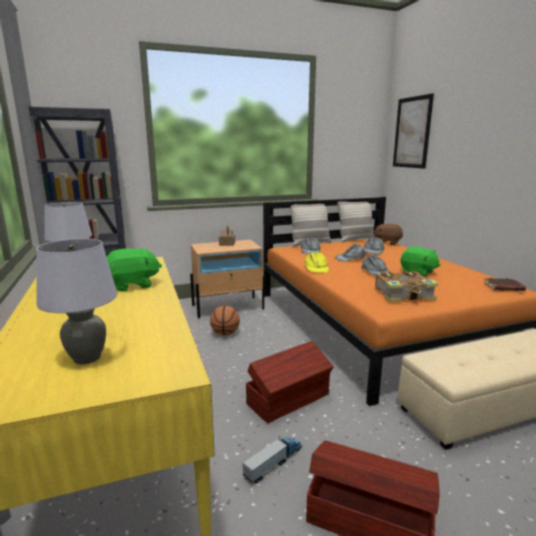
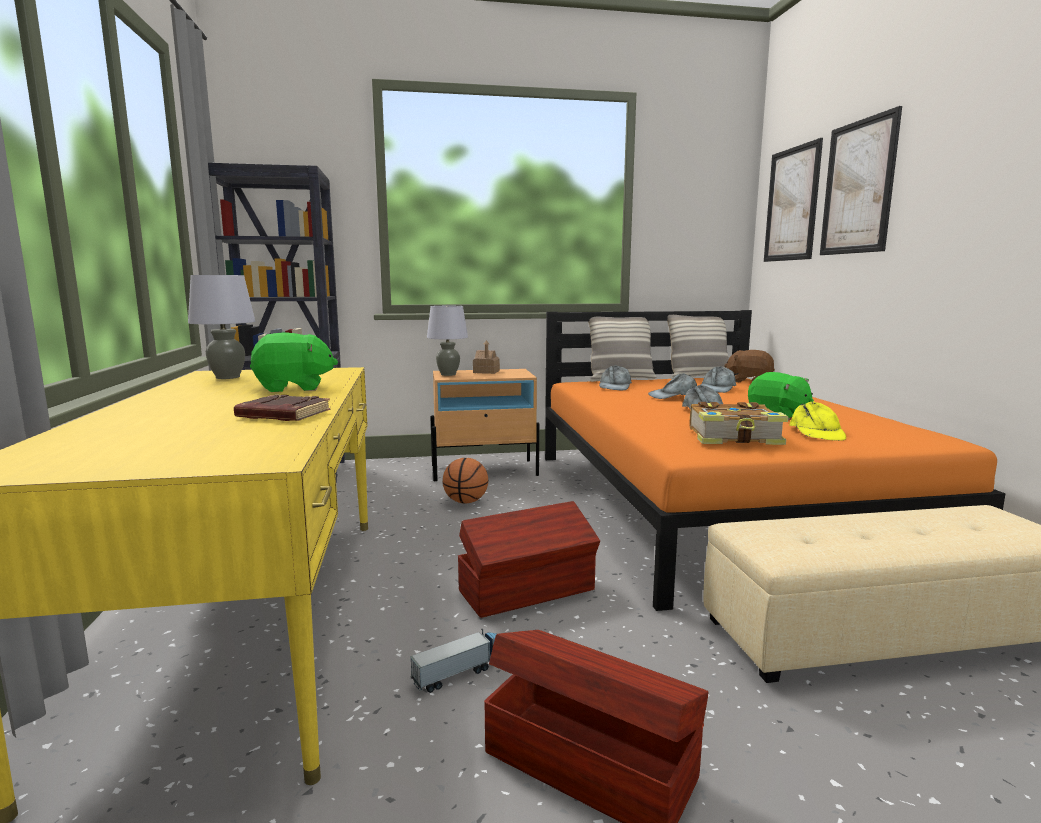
camera: 10 degrees right, 5 degrees down
grey table lamp [36,238,117,364] -> grey table lamp moved to [427,306,468,376]
yellow cap [304,252,329,273] -> yellow cap moved to [789,401,846,441]
brown book [484,278,526,291] -> brown book moved to [234,394,331,421]
none -> picture [820,106,902,255]

